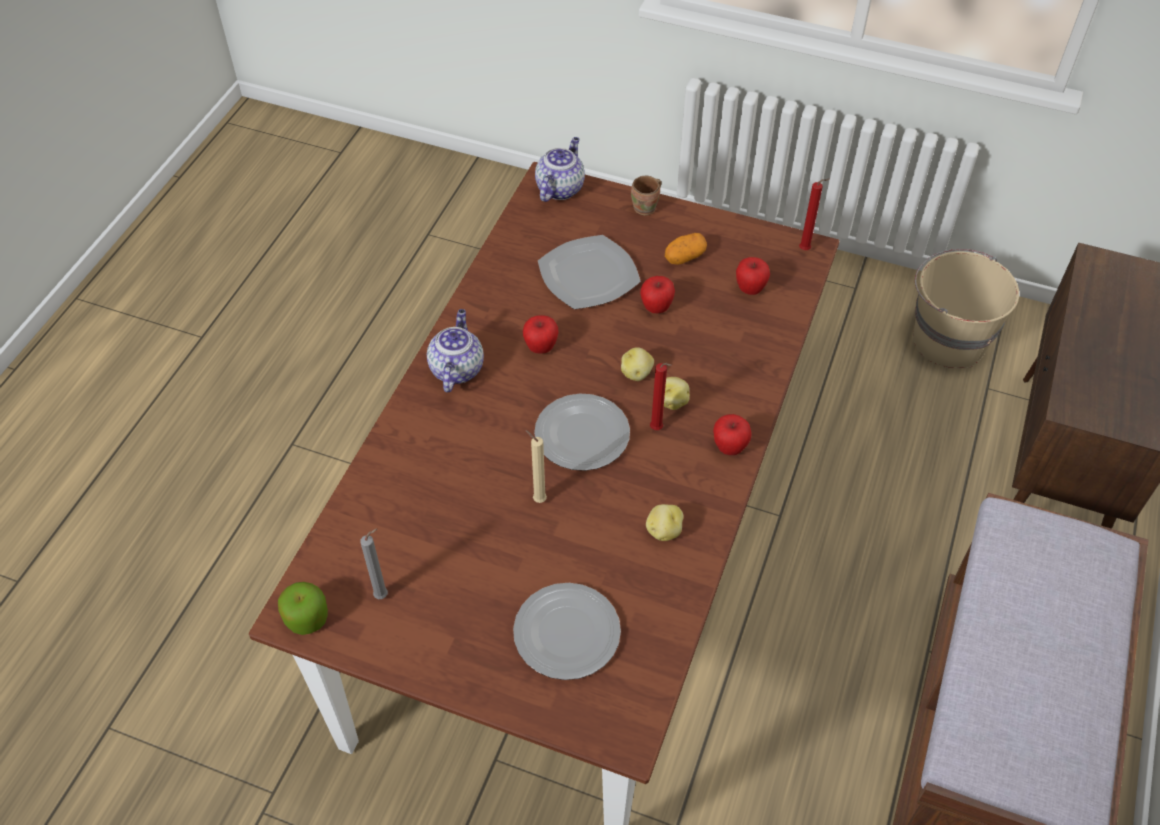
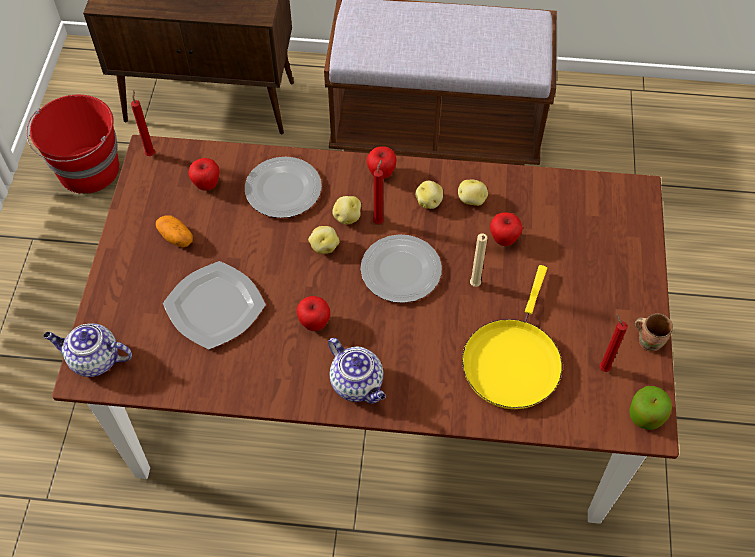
camera: 105 degrees left, 5 degrees up
grey candle [360,528,388,599] -> red candle [599,313,628,372]
teapot [427,309,484,393] -> teapot turned 120 degrees counterclockwise [328,338,386,404]
plate [513,583,621,680] -> plate moved to [245,157,322,218]
brown mug [631,176,661,215] -> brown mug moved to [635,313,673,351]
apple [640,276,675,313] -> apple moved to [490,212,523,246]
beige bucket [913,249,1019,368] -> red bucket [26,95,119,194]
none -> potato [415,181,443,209]
none -> yellow frying pan [462,265,562,409]

